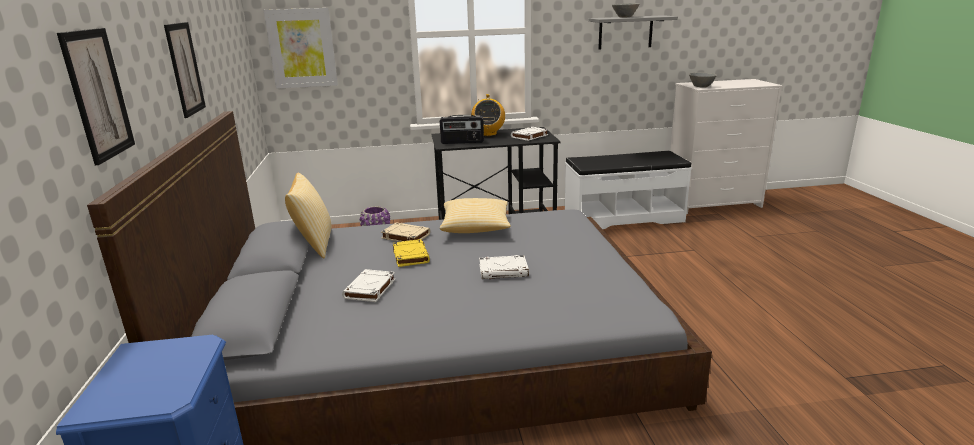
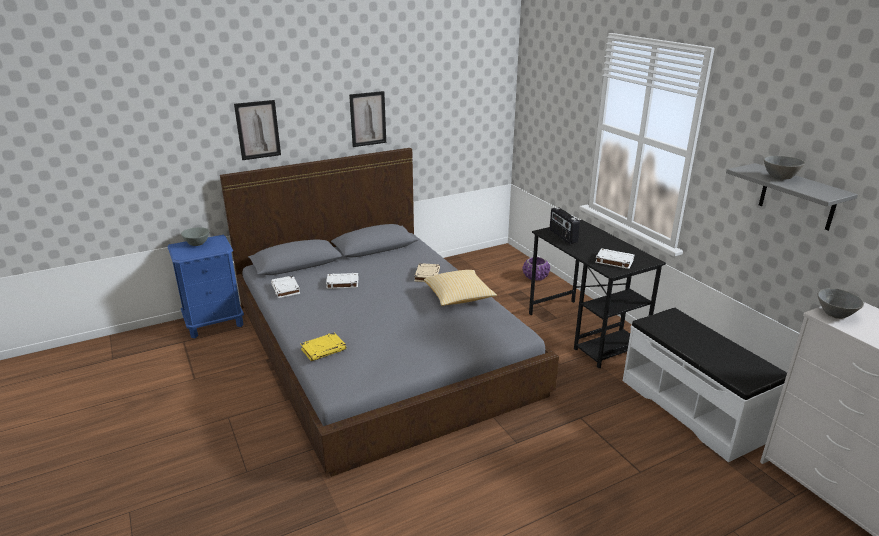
camera: 70 degrees right, 5 degrees up
picture [264,8,338,89] -> none
pillow [285,172,331,258] -> none
yellow book [393,239,430,267] -> yellow book moved to [300,333,346,361]
radio [471,94,505,136] -> none
white book [479,255,529,279] -> white book moved to [271,276,300,298]
none -> grey bowl [181,227,209,246]

